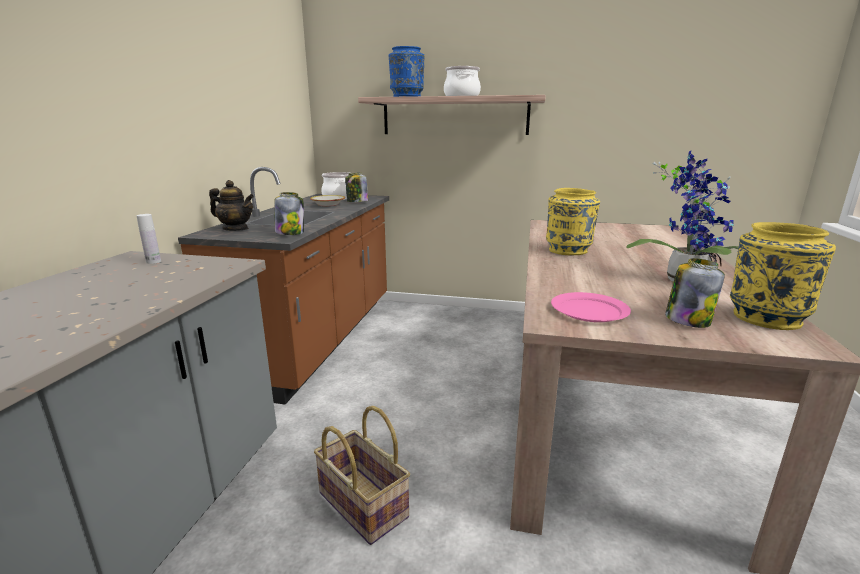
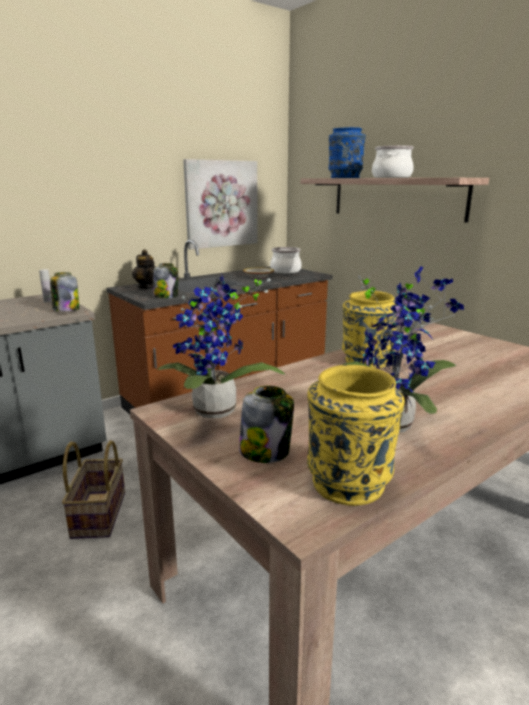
camera: 40 degrees right, 0 degrees up
jar [345,173,368,202] -> jar moved to [50,272,79,312]
pink plate [551,292,631,322] -> potted plant [157,273,285,418]
none -> picture [183,159,258,249]

